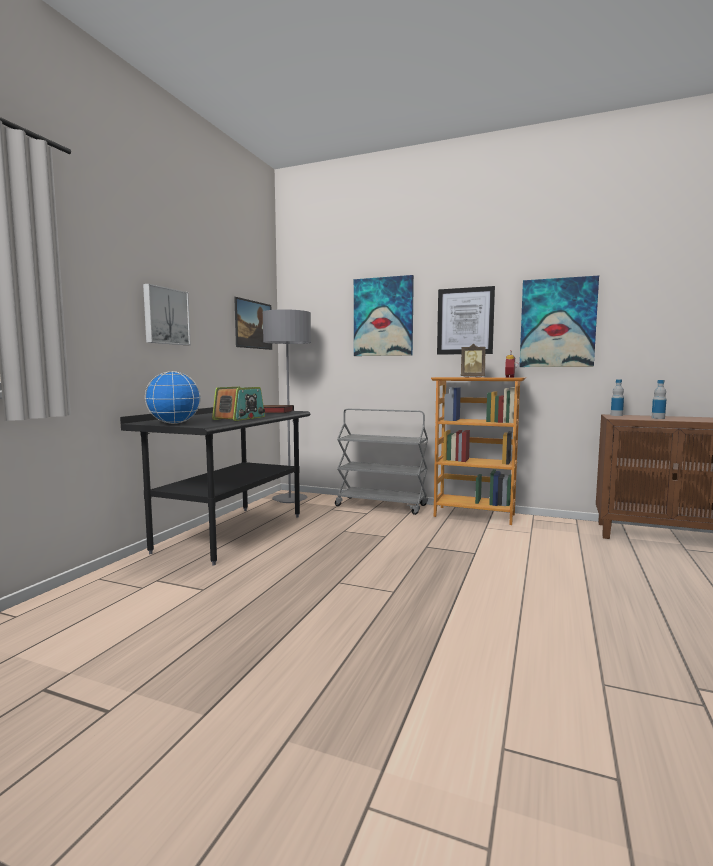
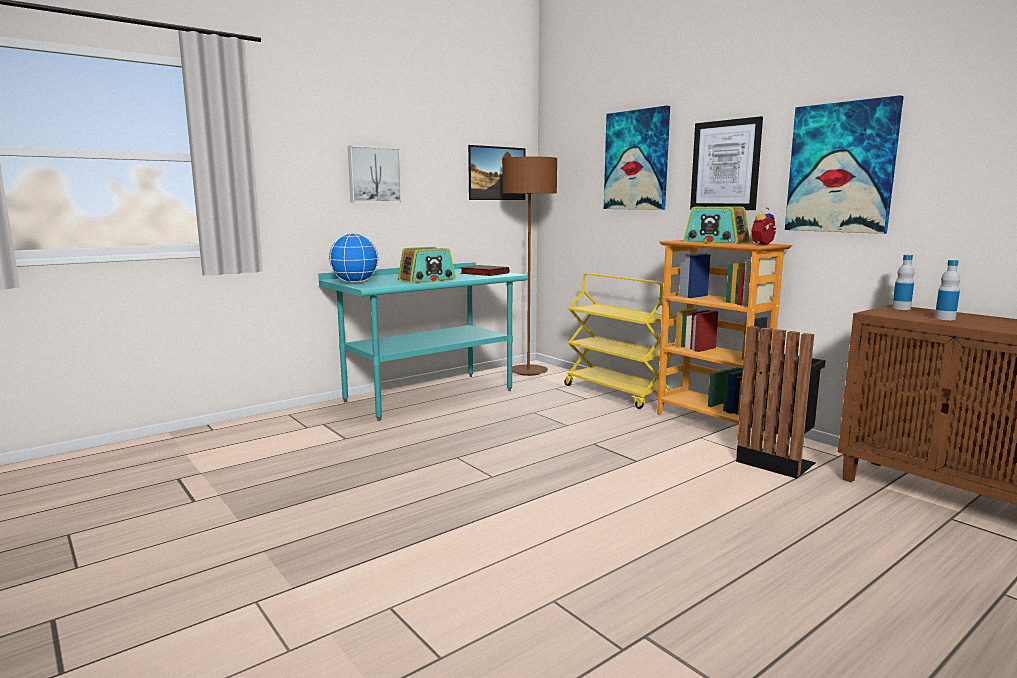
camera: 30 degrees right, 5 degrees up
black desk [120,407,310,566] -> turquoise desk [318,262,528,421]
grey floor lamp [263,309,311,503] -> brown floor lamp [503,156,557,376]
grey cart [335,409,428,515] -> yellow cart [565,273,675,409]
picture frame [461,344,485,377] -> radio [684,206,750,244]
none -> black trash can [736,326,825,479]

